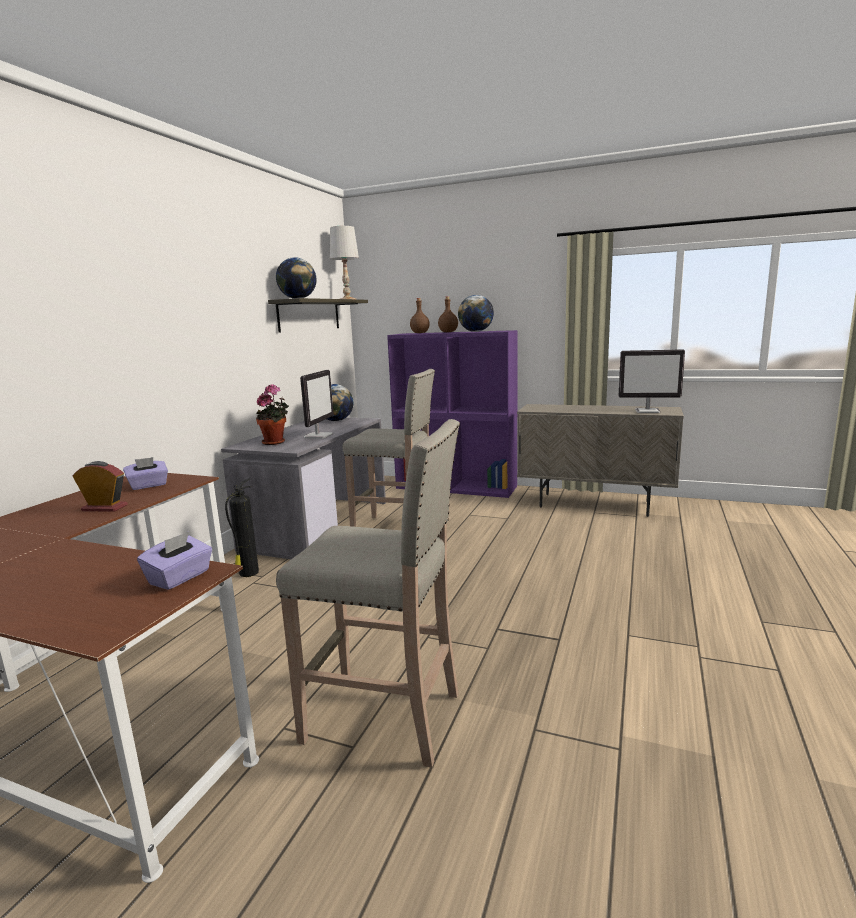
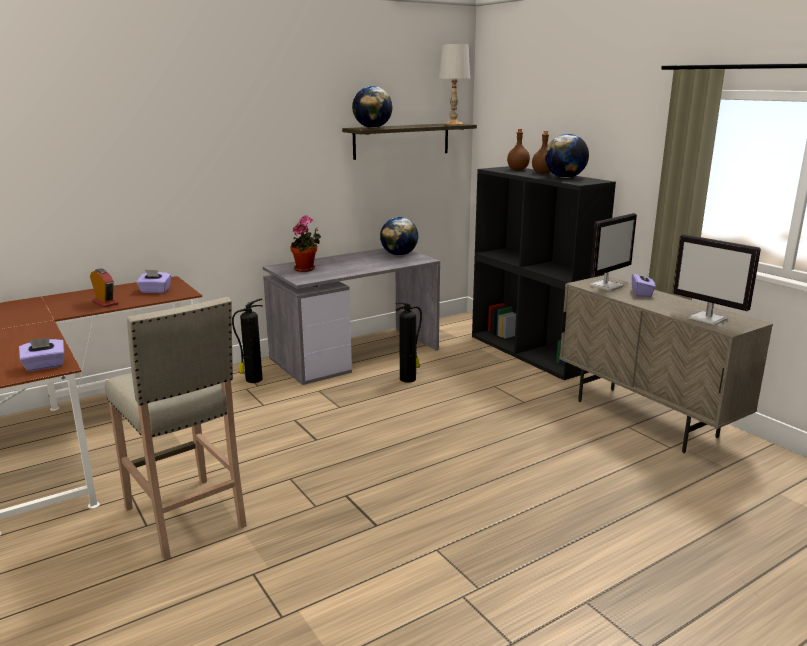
camera: 35 degrees right, 5 degrees up
monitor [300,370,334,439] -> monitor moved to [590,213,637,291]
beige stool [343,369,435,527] -> fire extinguisher [395,303,422,383]
purple bookcase [387,330,517,498] -> black bookcase [472,166,616,380]
none -> purple tissue box [632,270,656,297]

